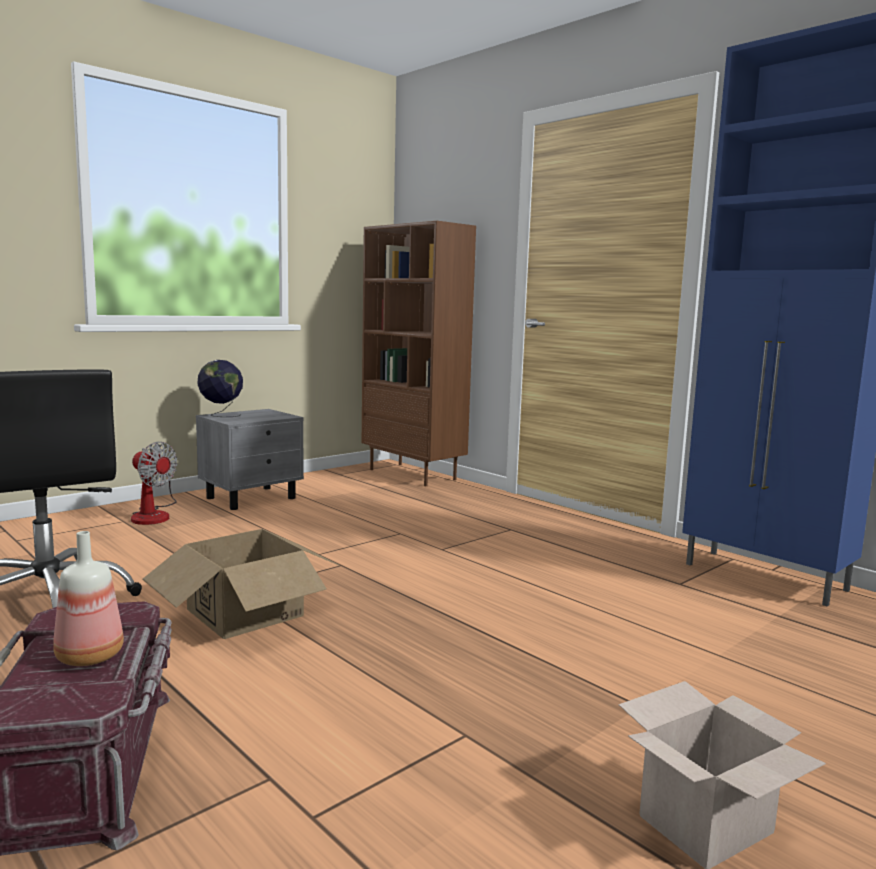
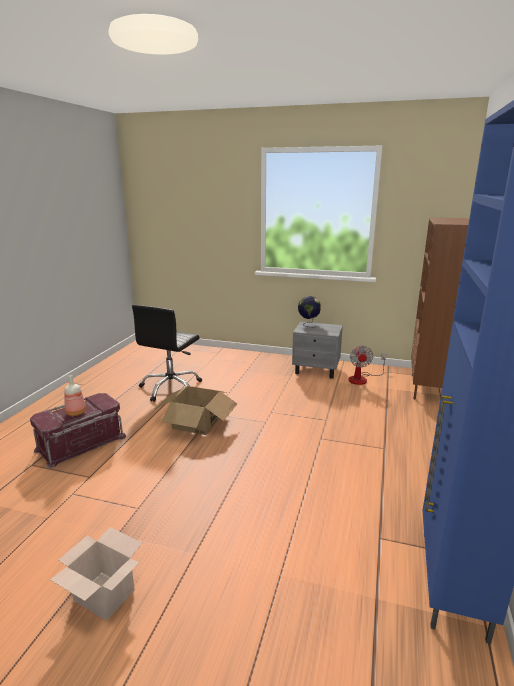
camera: 60 degrees right, 10 degrees up
fan [131,442,177,525] -> fan moved to [349,346,386,385]

